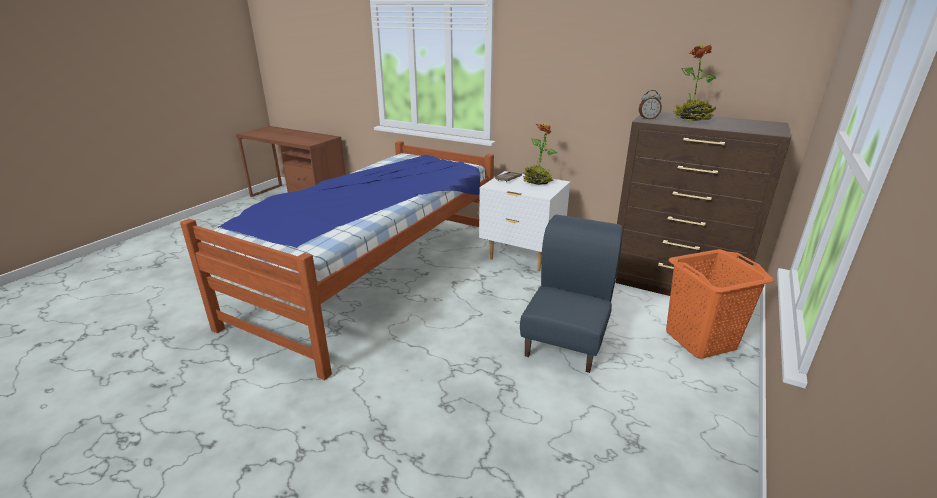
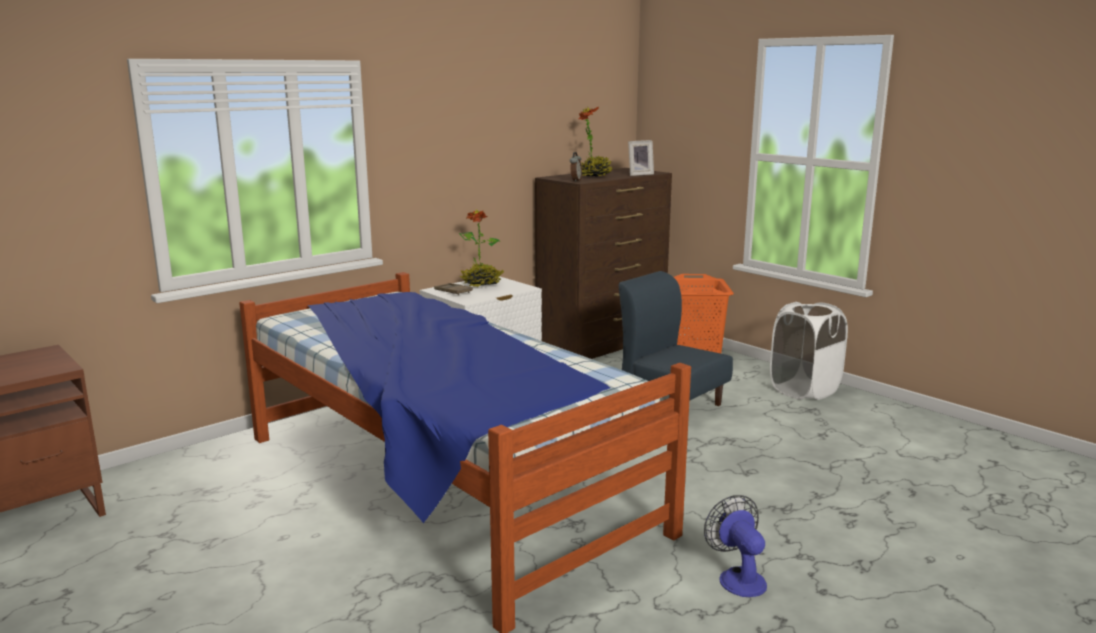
camera: 70 degrees left, 10 degrees down
none -> picture frame [628,140,654,176]
none -> fan [704,495,767,597]
none -> white laundry basket [770,302,848,400]

